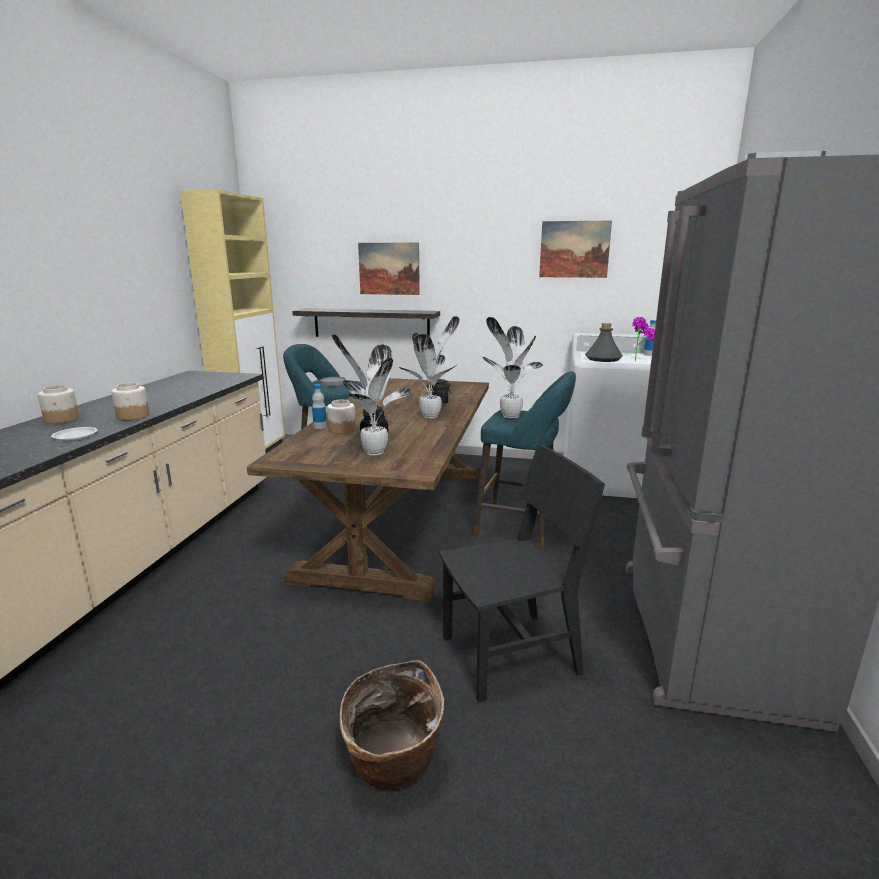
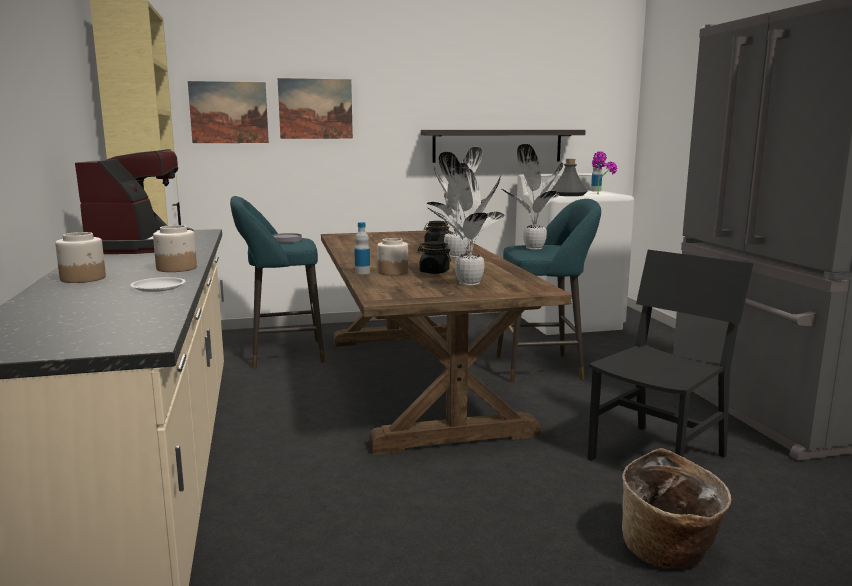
camera: 25 degrees left, 5 degrees down
shelf [292,308,440,337] -> shelf moved to [421,130,586,163]
picture [539,221,612,278] -> picture moved to [188,81,269,143]
none -> coffee machine [75,149,194,254]

